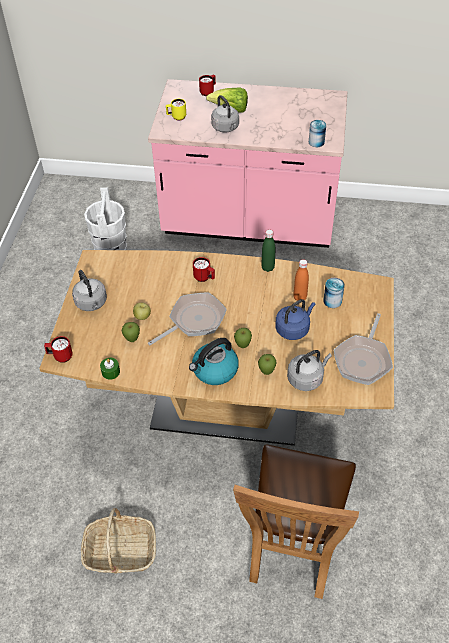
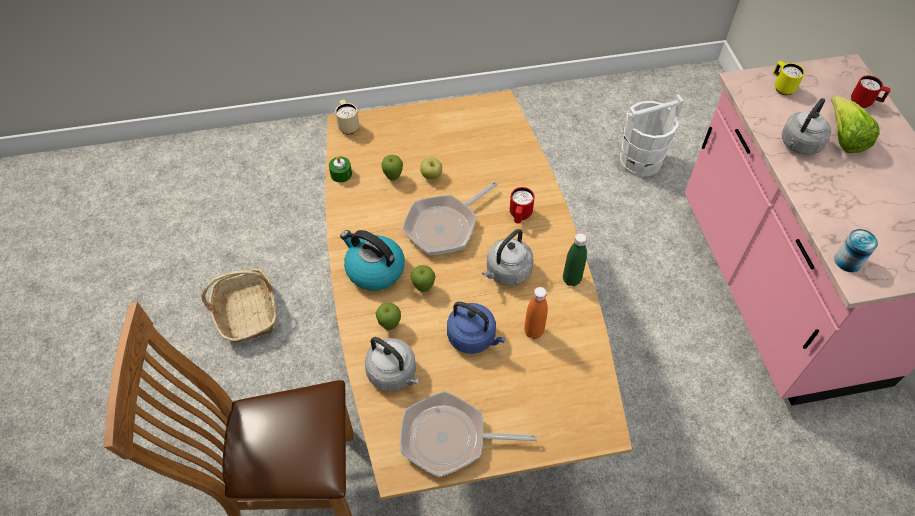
camera: 70 degrees right, 5 degrees up
red mug [44,336,73,363] -> beige mug [335,100,359,134]
grey kettle [72,270,107,311] -> grey kettle moved to [482,229,534,286]
frying pan [148,292,227,345] -> frying pan turned 105 degrees clockwise [402,181,498,255]
can [323,278,345,308] -> none

